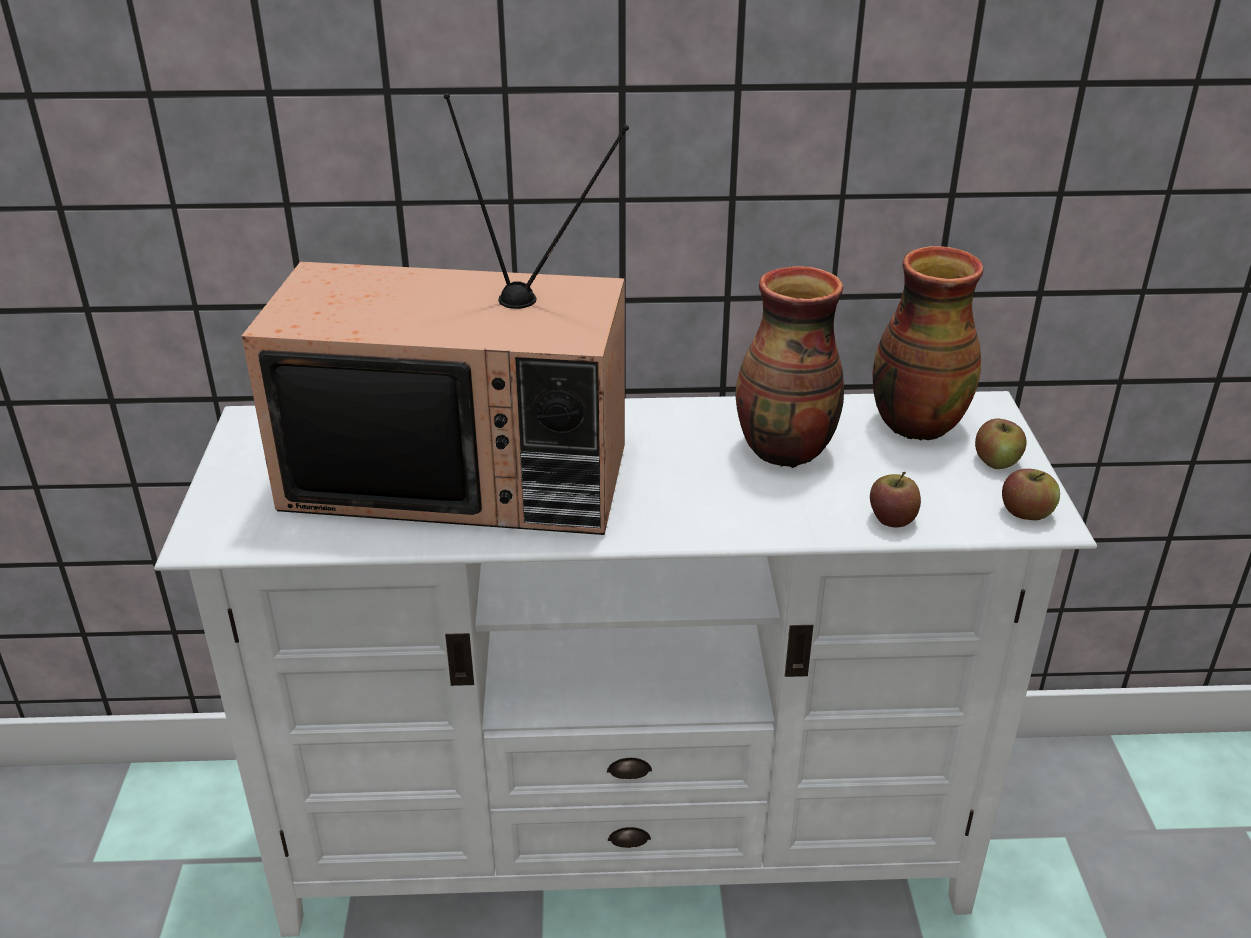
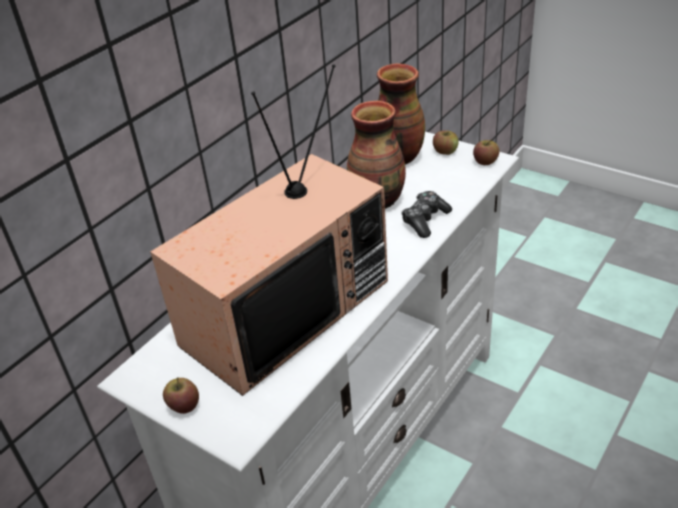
camera: 50 degrees left, 5 degrees up
apple [870,472,921,528] -> apple moved to [163,377,199,414]
none -> game controller [401,191,452,238]

